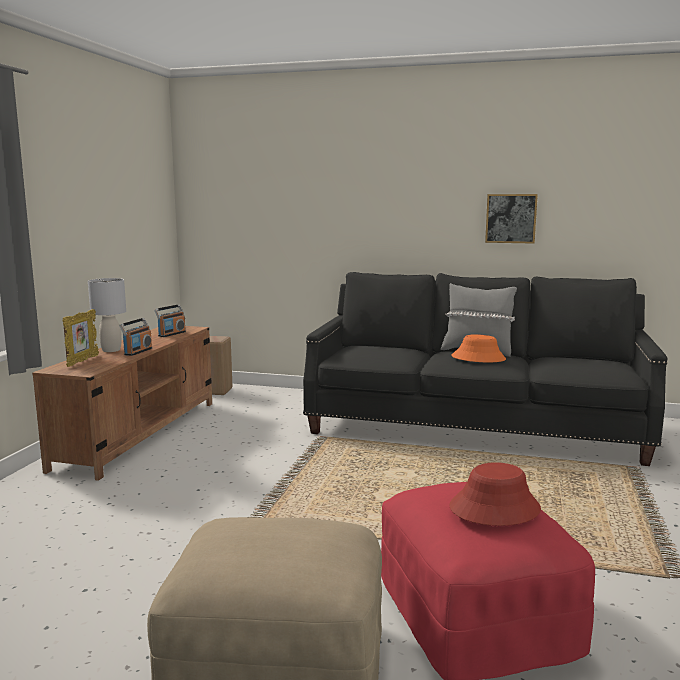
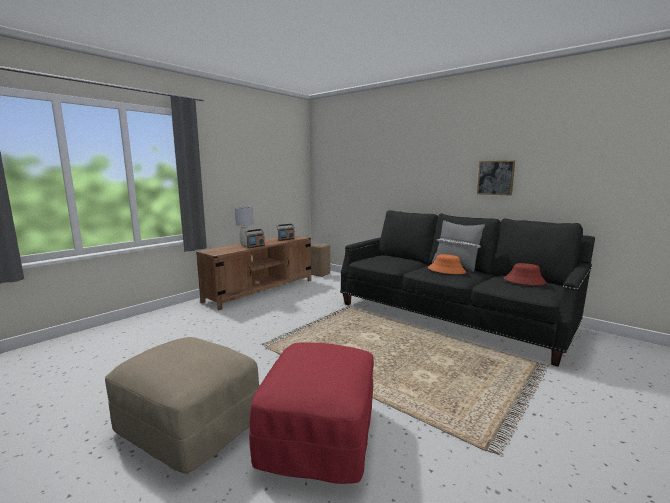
camera: 25 degrees right, 0 degrees up
picture frame [63,309,99,367] -> none
red hat [450,462,541,526] -> red hat moved to [504,263,546,285]

